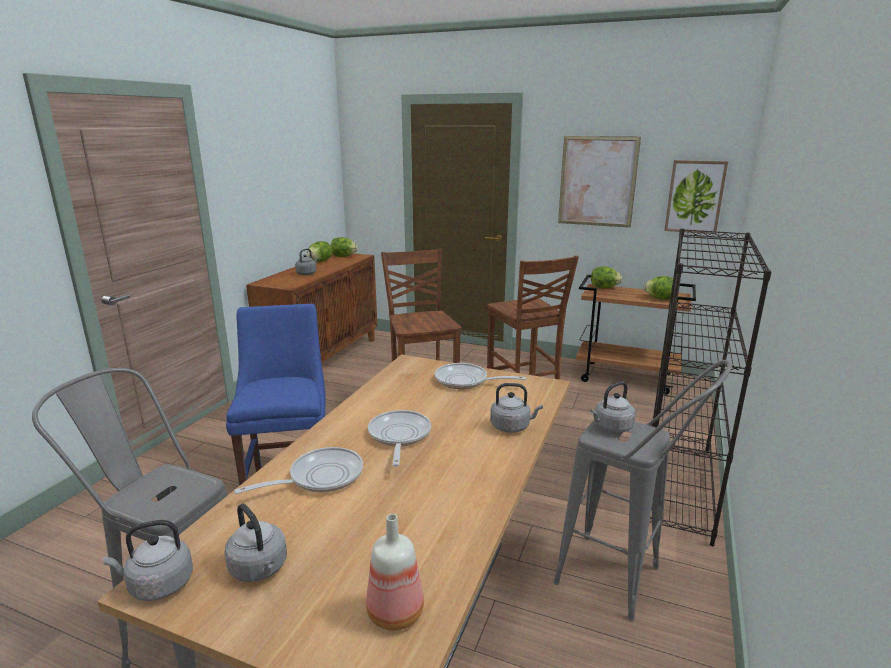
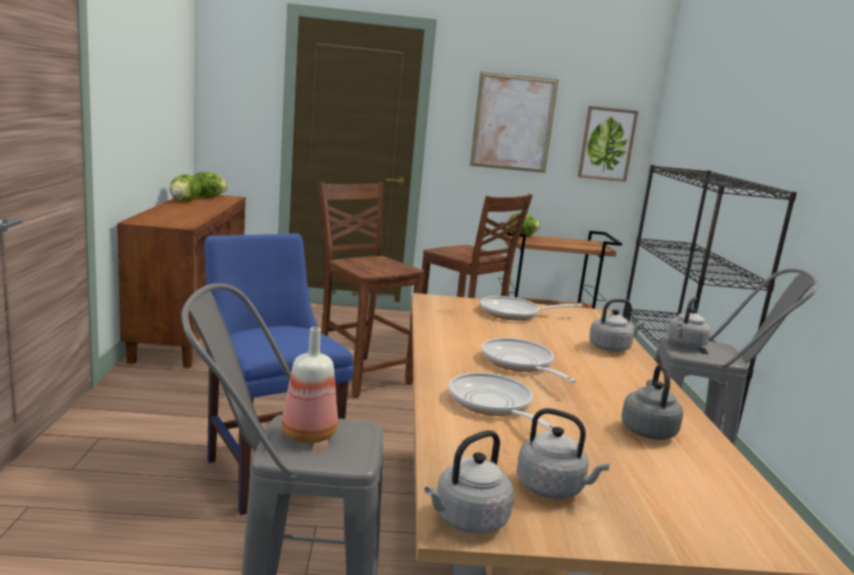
camera: 25 degrees left, 5 degrees down
frying pan [234,447,363,494] -> frying pan turned 60 degrees counterclockwise [449,372,554,432]
grey kettle [295,248,318,275] -> grey kettle moved to [622,364,683,440]
bottle [366,514,424,630] -> bottle moved to [282,327,338,443]
lettuce [644,276,673,300] -> none

